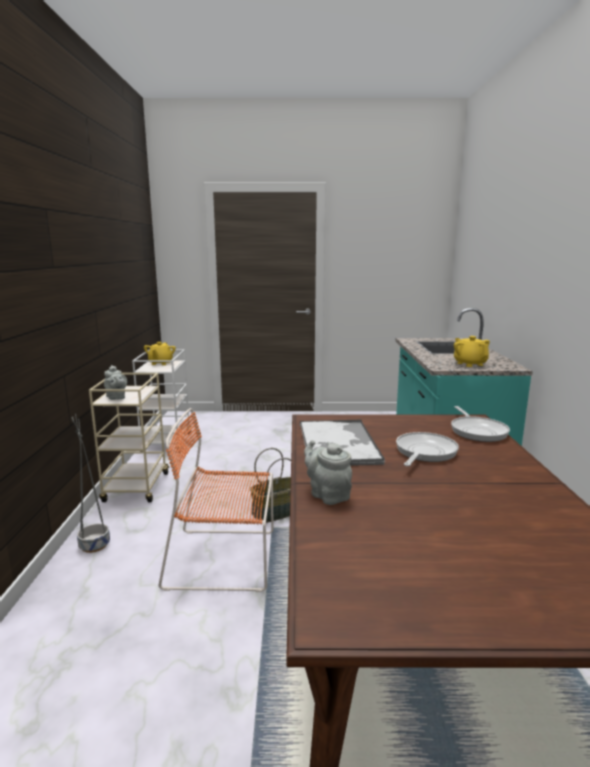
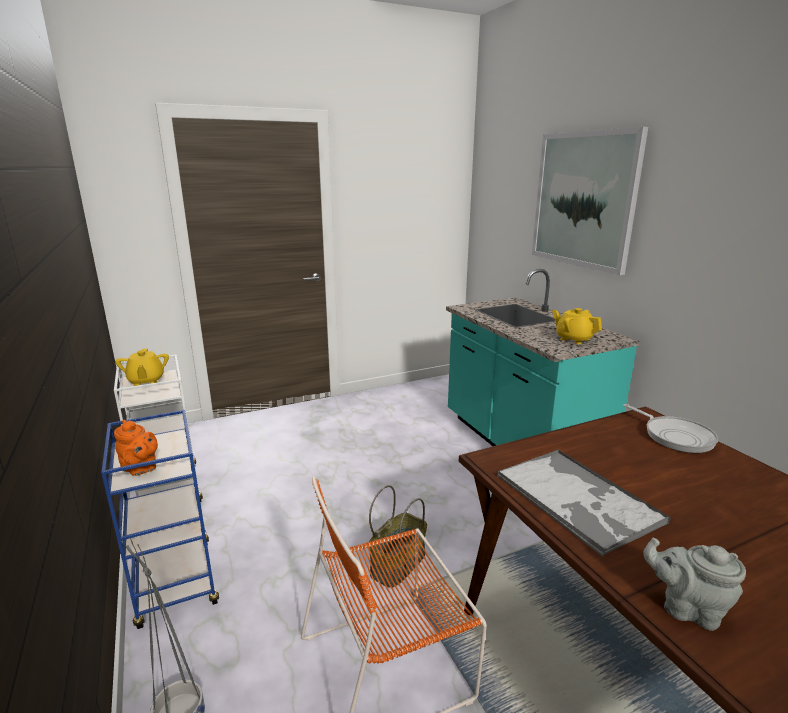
camera: 25 degrees left, 5 degrees up
beige cart [89,373,169,502] -> blue cart [101,410,219,629]
grey teapot [104,365,127,400] -> orange teapot [114,420,158,476]
frying pan [396,432,459,466] -> none
none -> picture [532,127,648,275]

